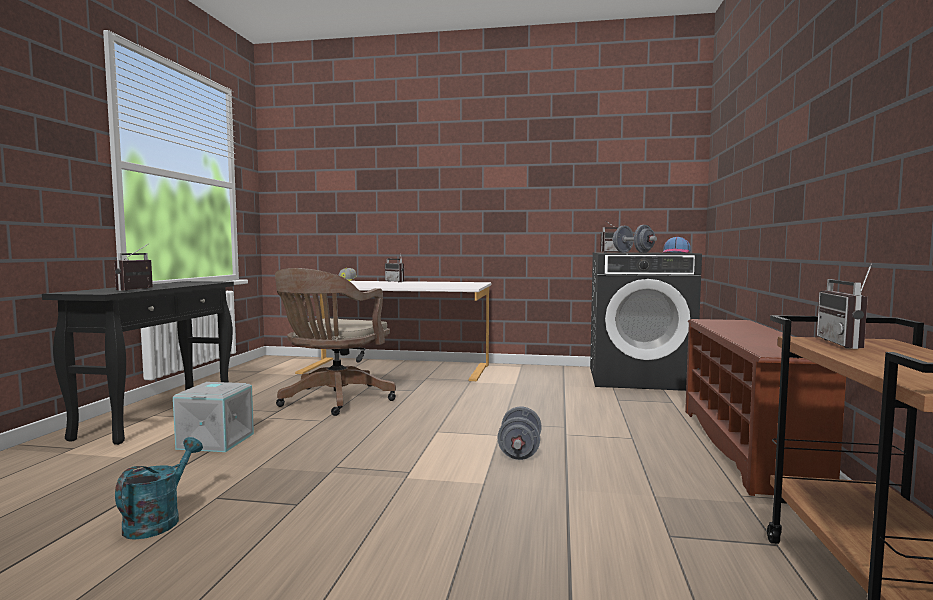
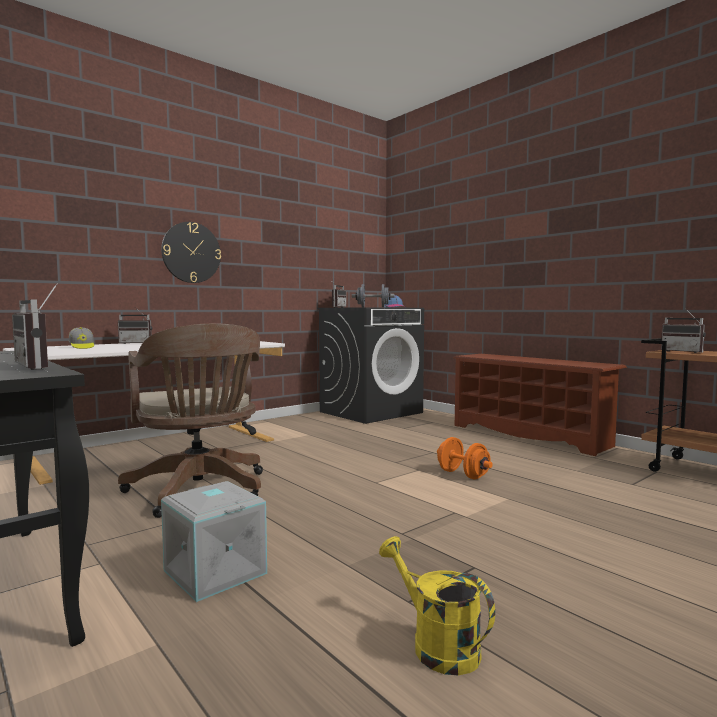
camera: 50 degrees left, 0 degrees up
turquoise watering can [115,437,203,539] -> yellow watering can [379,536,495,675]
grey dumbbell [497,407,541,460] -> orange dumbbell [437,437,493,479]
none -> wall clock [161,222,221,283]

